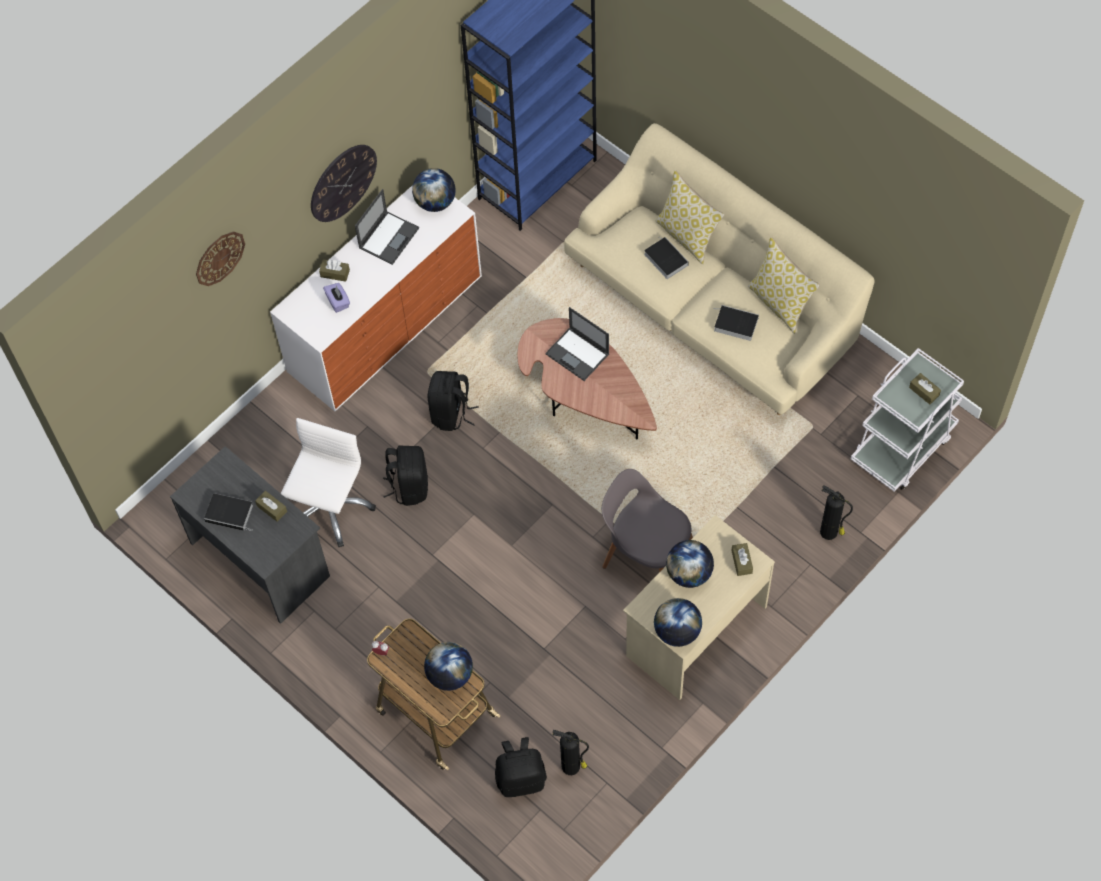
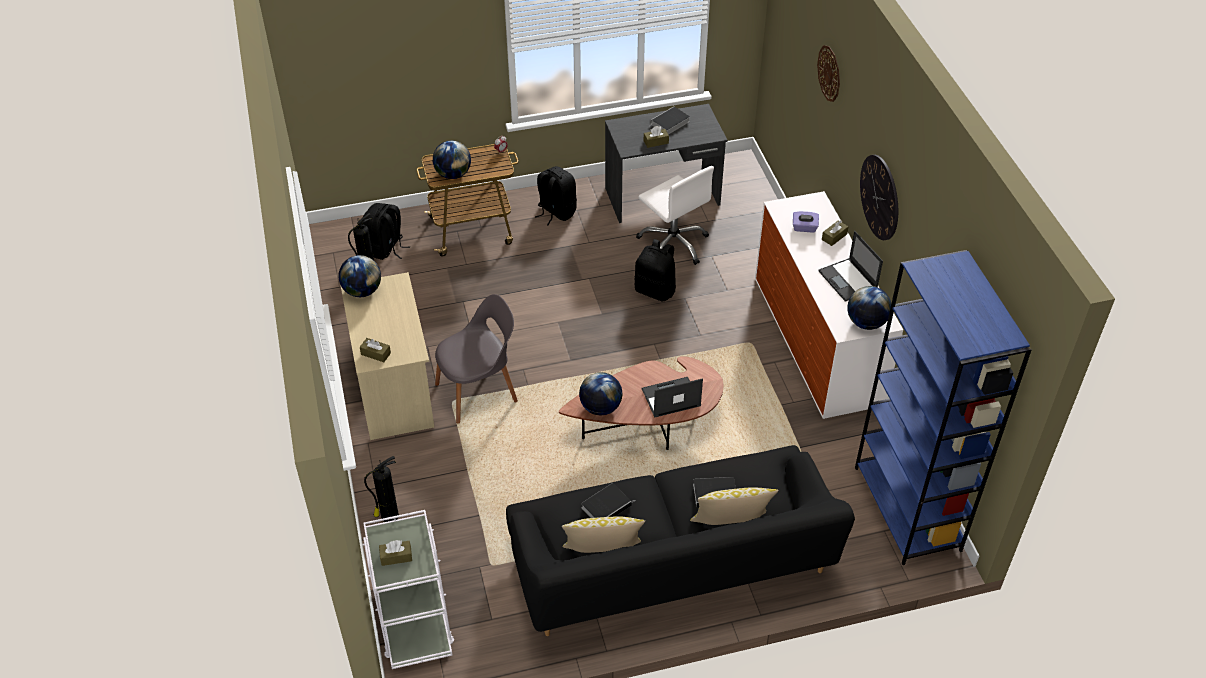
camera: 120 degrees right, 15 degrees down
black backpack [428,371,479,431] -> black backpack moved to [535,166,577,225]
beige sofa [564,123,875,415] -> black sofa [506,445,855,636]
globe [666,540,714,588] -> globe moved to [579,372,623,415]

